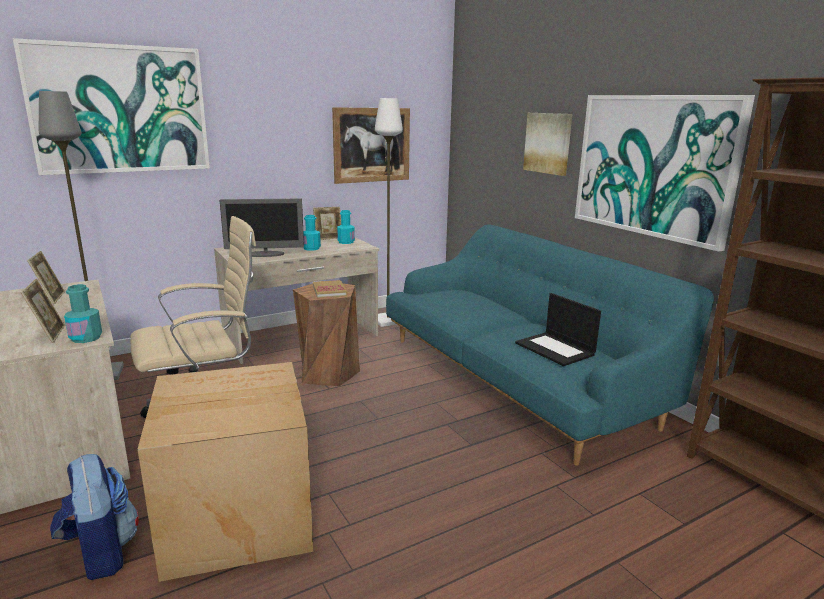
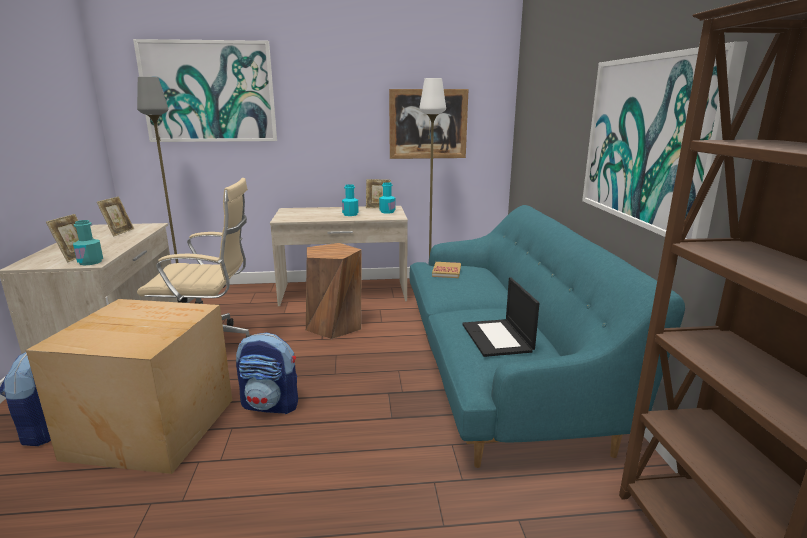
camera: 25 degrees right, 0 degrees up
monitor [220,199,304,257] -> none
book [313,280,347,298] -> book moved to [432,262,461,278]
picture [523,113,572,176] -> none
none -> backpack [236,333,298,414]

